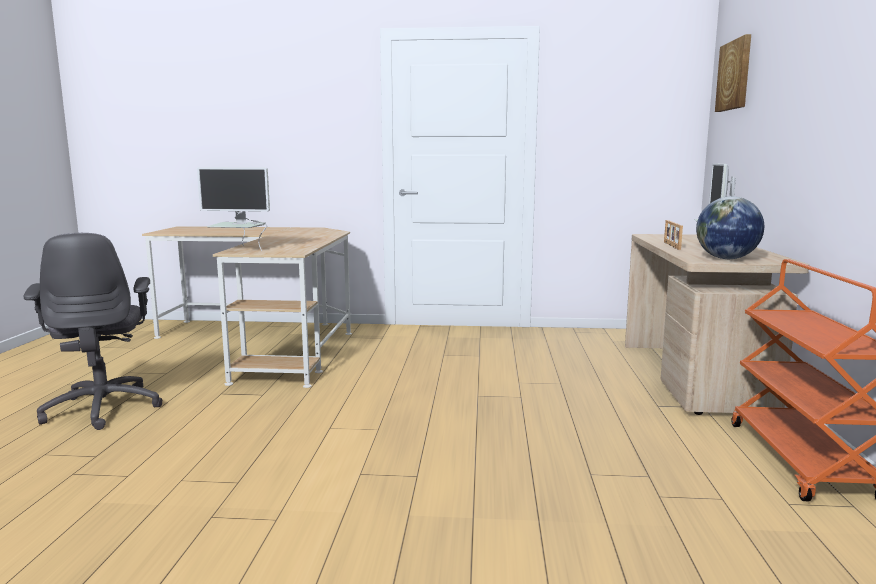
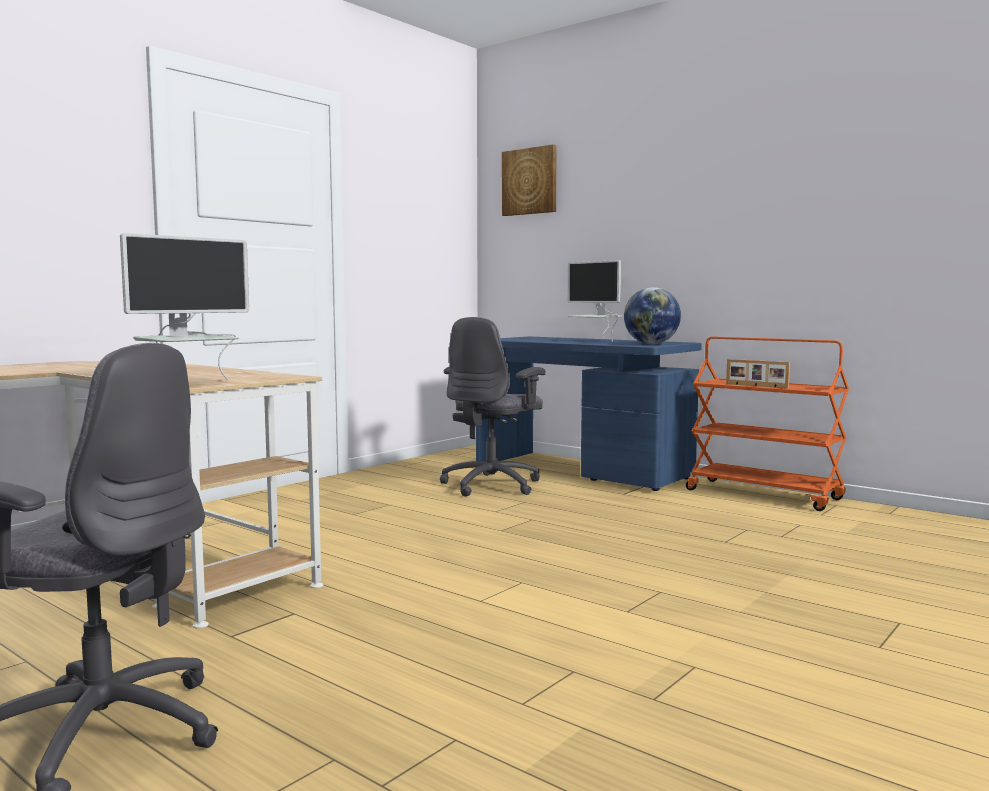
camera: 55 degrees left, 5 degrees down
beige desk [625,234,809,415] -> blue desk [476,337,702,491]
picture frame [664,220,683,250] -> picture frame moved to [726,359,790,389]
none -> grey office chair [440,317,545,497]

